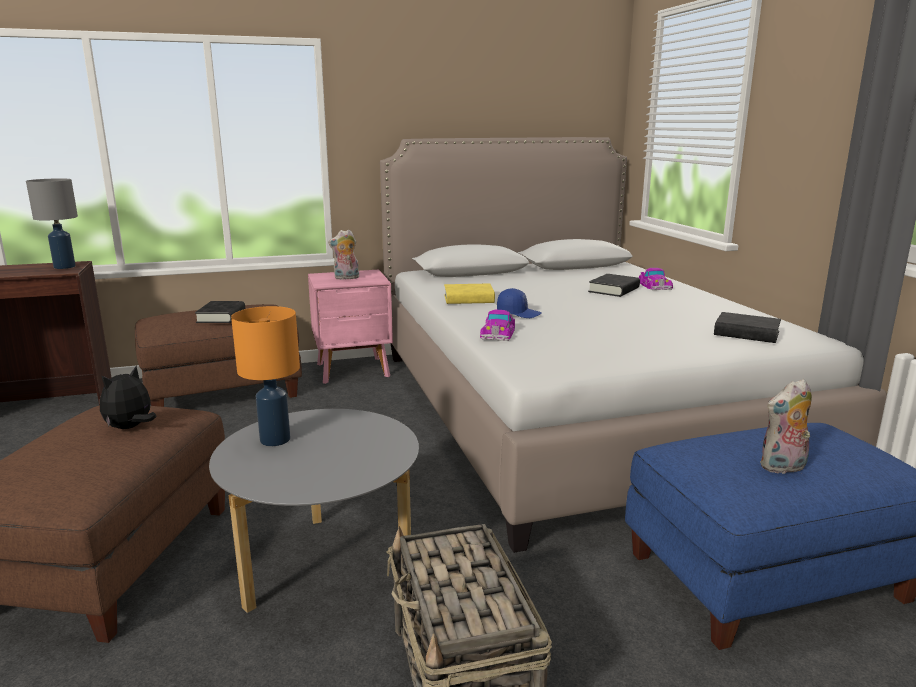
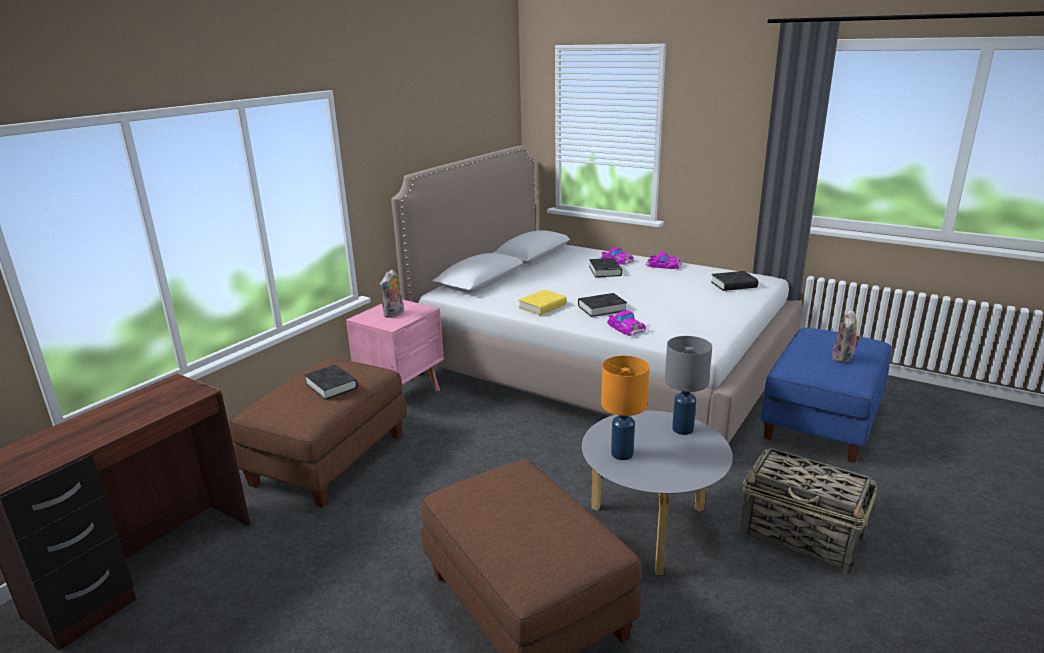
camera: 40 degrees left, 5 degrees up
grey table lamp [26,178,78,269] -> grey table lamp moved to [665,336,712,435]
plush toy [100,366,156,429] -> none
blue cap [497,288,541,318] -> black book [578,293,627,317]
none -> toy car [645,252,682,269]

